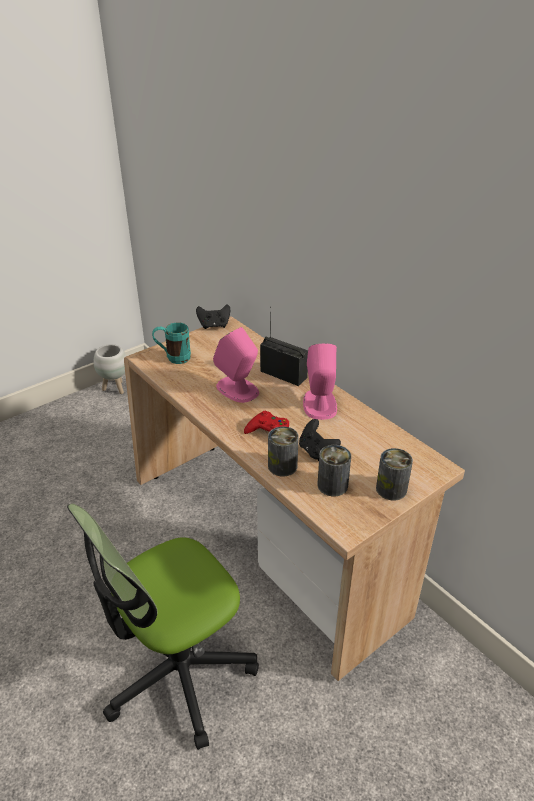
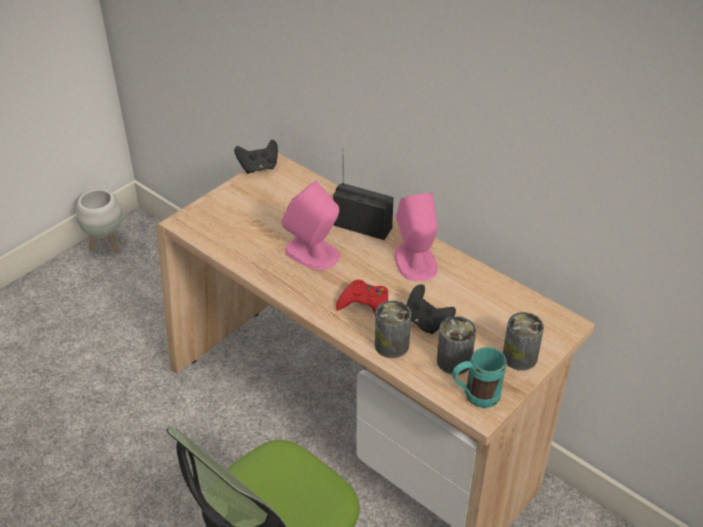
camera: 10 degrees left, 5 degrees up
turquoise mug [152,323,191,364] -> turquoise mug moved to [452,347,507,408]

